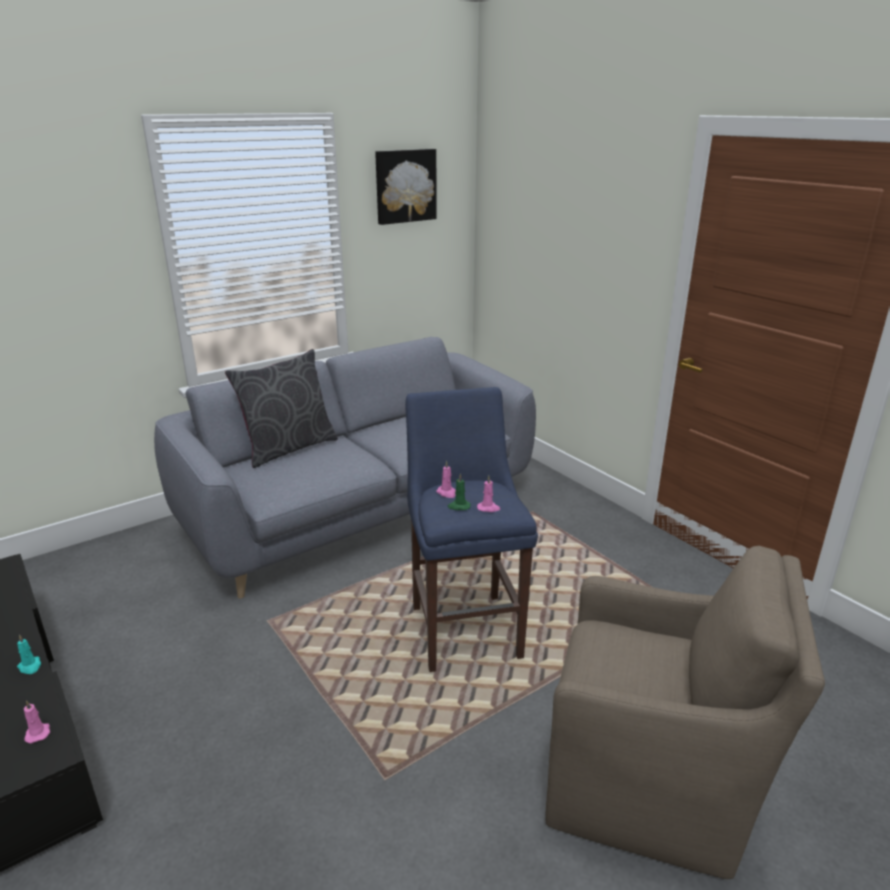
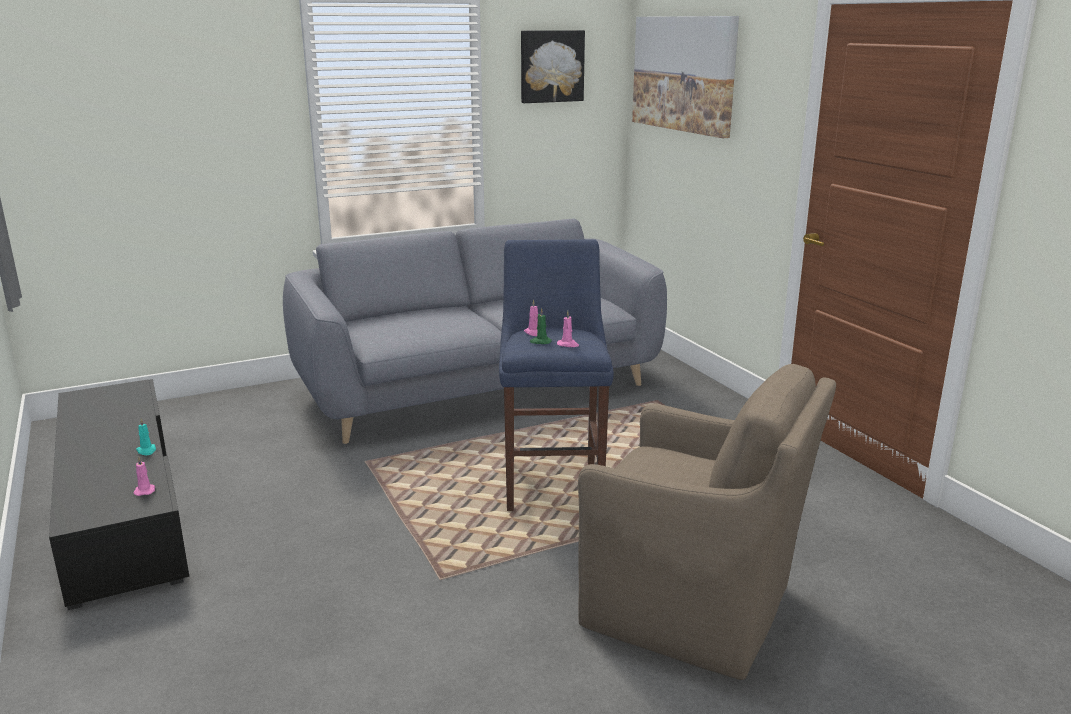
camera: 10 degrees right, 5 degrees down
grey pillow [225,349,338,468] -> none
none -> picture [632,16,739,138]

